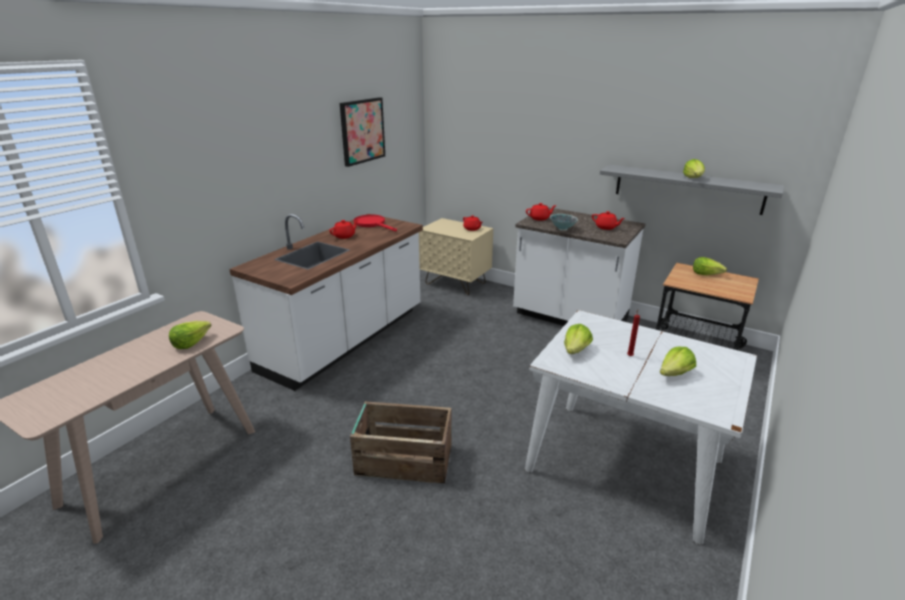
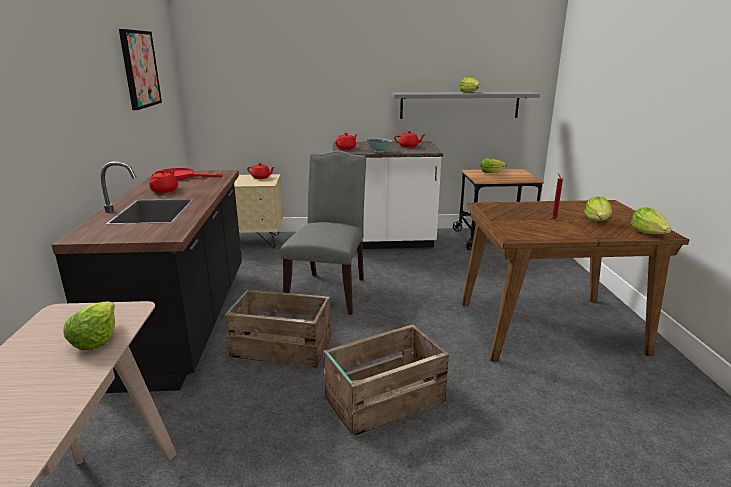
camera: 35 degrees left, 5 degrees down
white counter [229,214,423,391] -> black counter [52,161,242,393]
white dining table [525,310,757,545] -> brown dining table [462,200,689,362]
lettuce [564,324,593,354] -> lettuce moved to [631,207,671,234]
none -> crate [224,289,331,368]
none -> grey chair [281,150,366,315]

